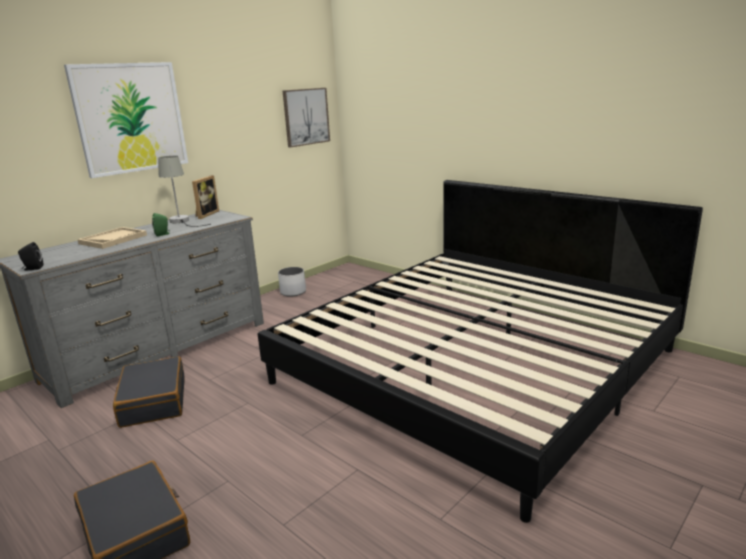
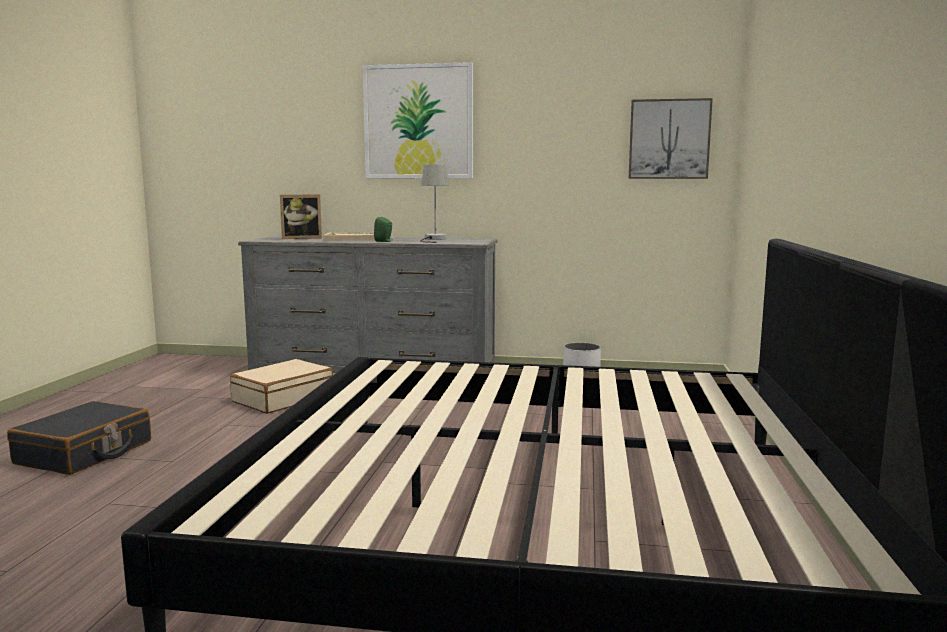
camera: 55 degrees right, 10 degrees down
black speaker [18,242,43,270] -> none
black suitcase [113,356,185,428] -> beige suitcase [230,359,333,414]
picture frame [192,175,219,219] -> picture frame moved to [280,195,322,239]

